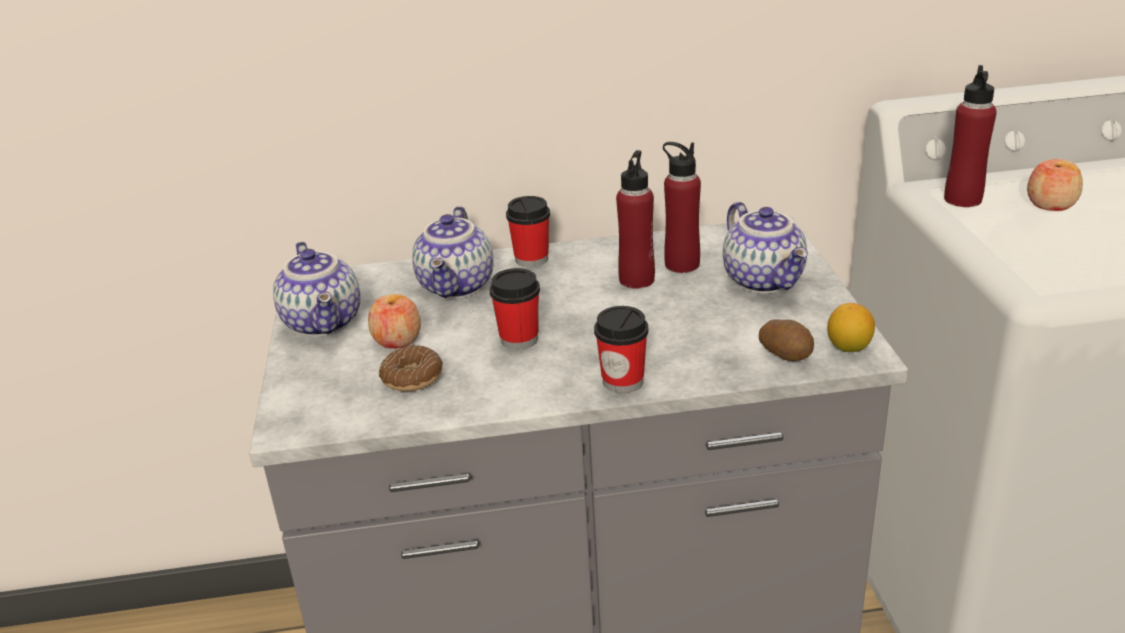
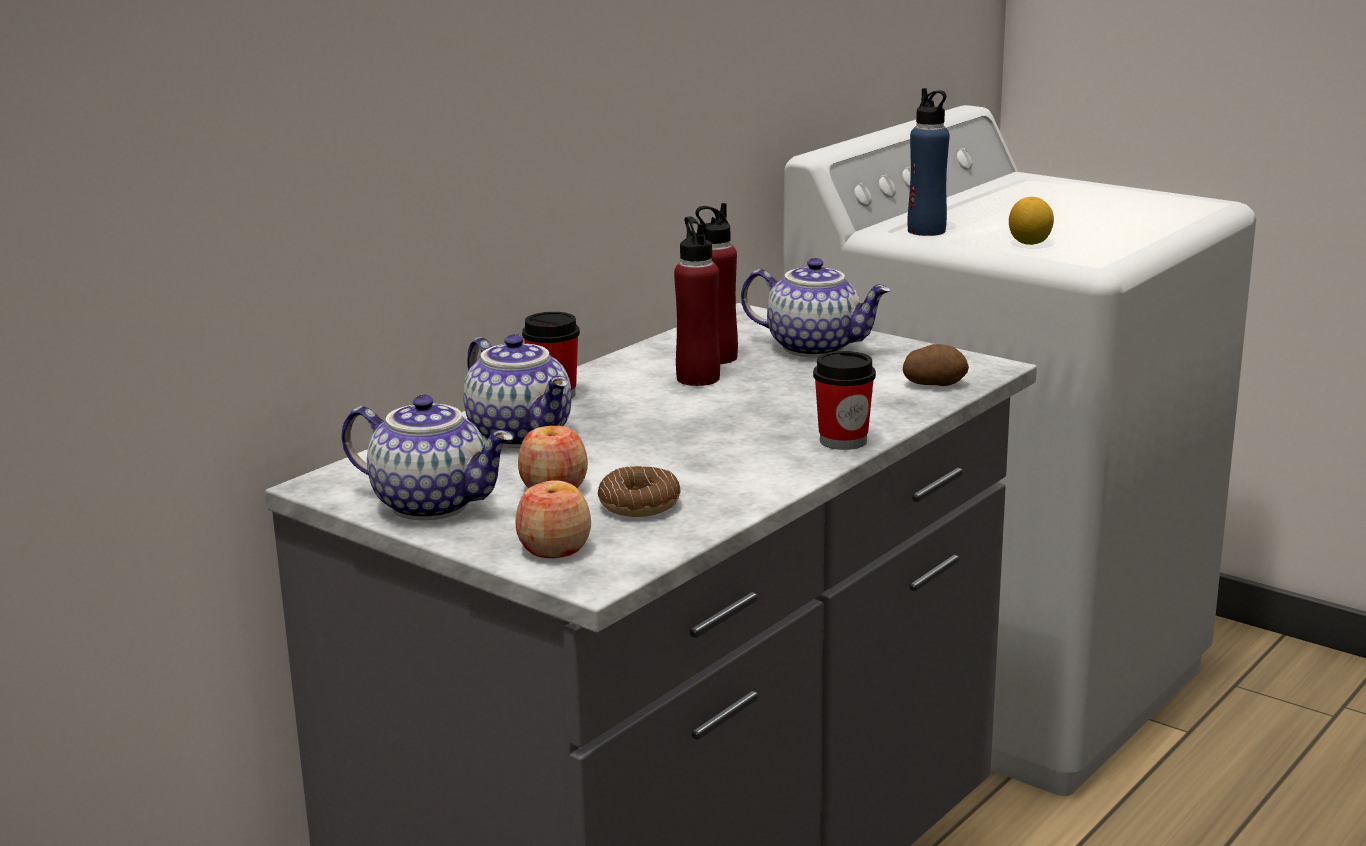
camera: 45 degrees left, 10 degrees down
cup [490,268,540,350] -> none
lemon [827,303,875,352] -> lemon moved to [1009,197,1054,245]
red bottle [944,65,997,207] -> blue bottle [908,88,949,236]
apple [1027,159,1083,211] -> apple moved to [515,480,591,558]

